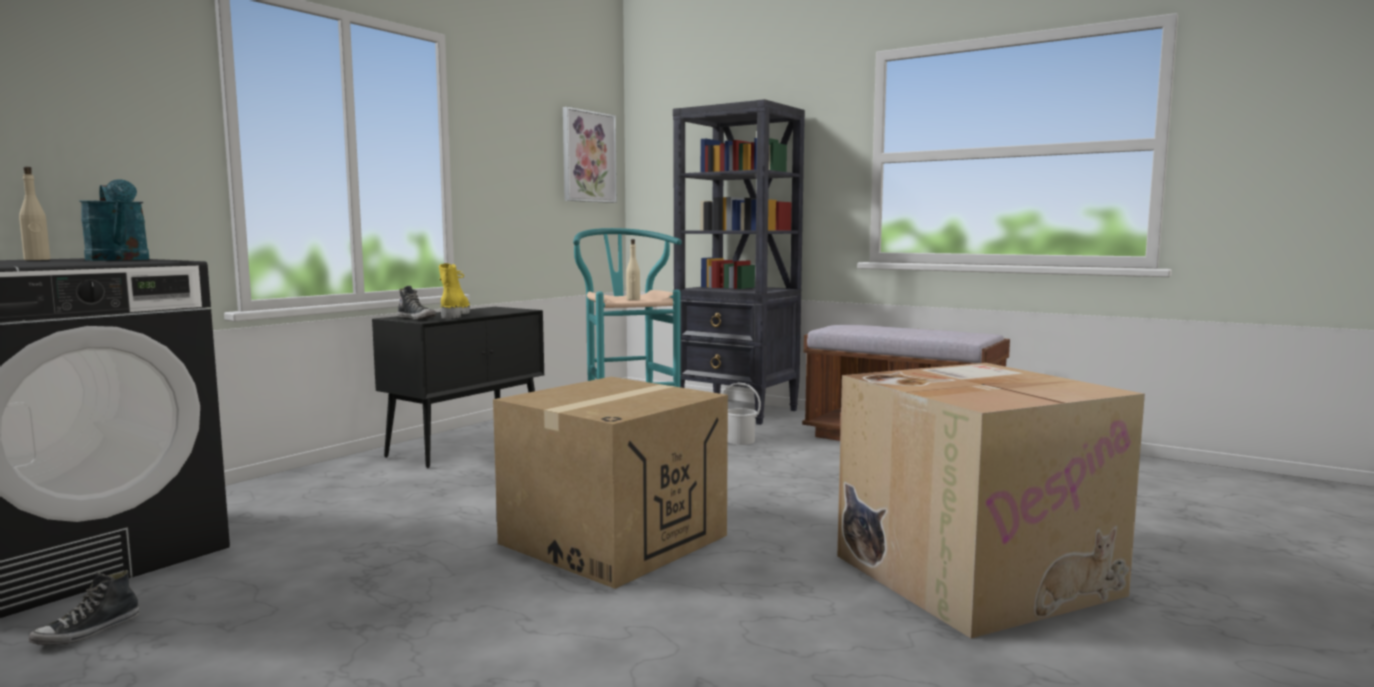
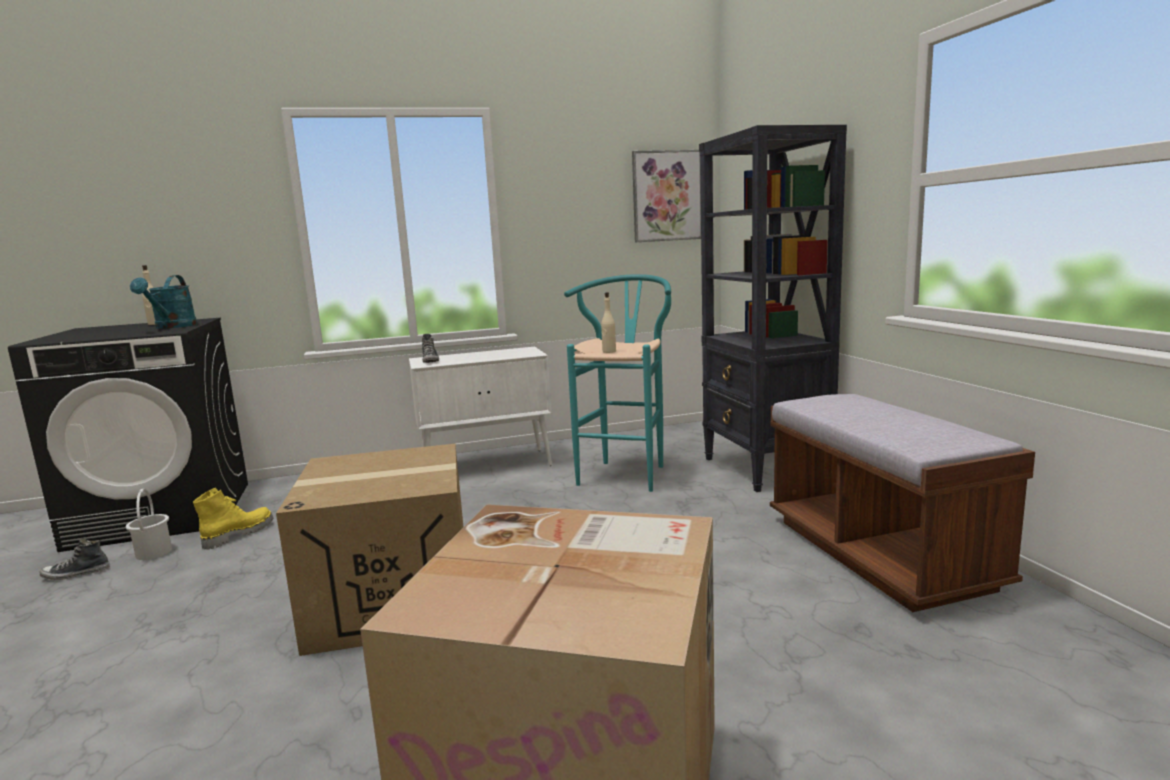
camera: 40 degrees right, 5 degrees up
black cabinet [372,307,544,468] -> white cabinet [409,347,552,466]
yellow boot [439,263,470,319] -> yellow boot moved to [193,488,273,549]
white bucket [723,382,761,445] -> white bucket moved to [126,489,172,560]

